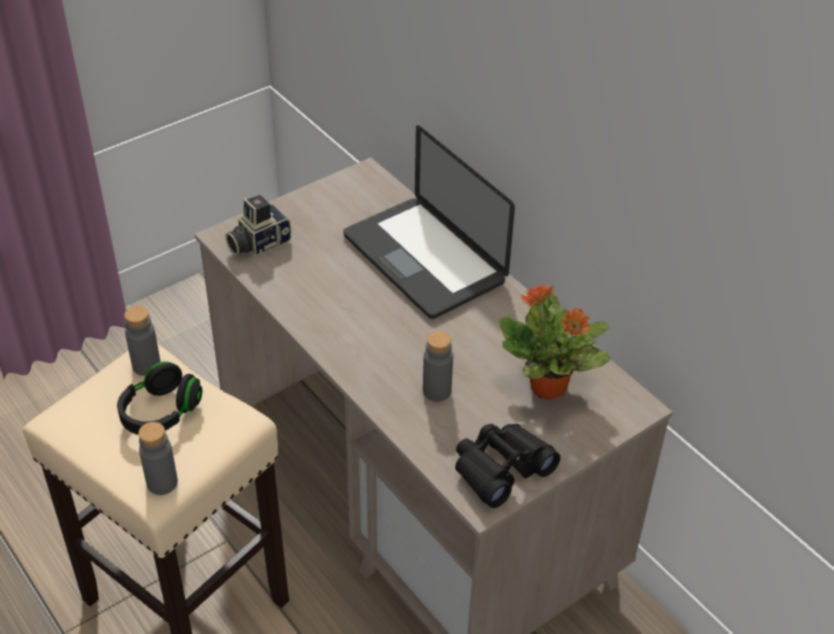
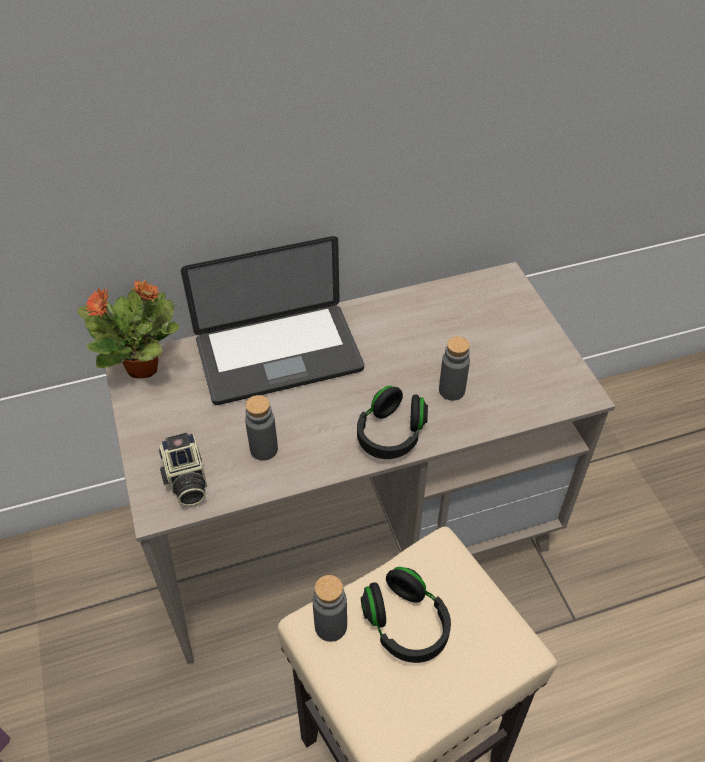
camera: 70 degrees left, 5 degrees up
grey bottle [139,422,178,495] -> grey bottle moved to [245,395,278,461]
black binoculars [455,424,560,508] -> none
potted plant [498,285,610,400] -> potted plant moved to [77,280,180,378]
none -> black headphones [357,386,428,459]

